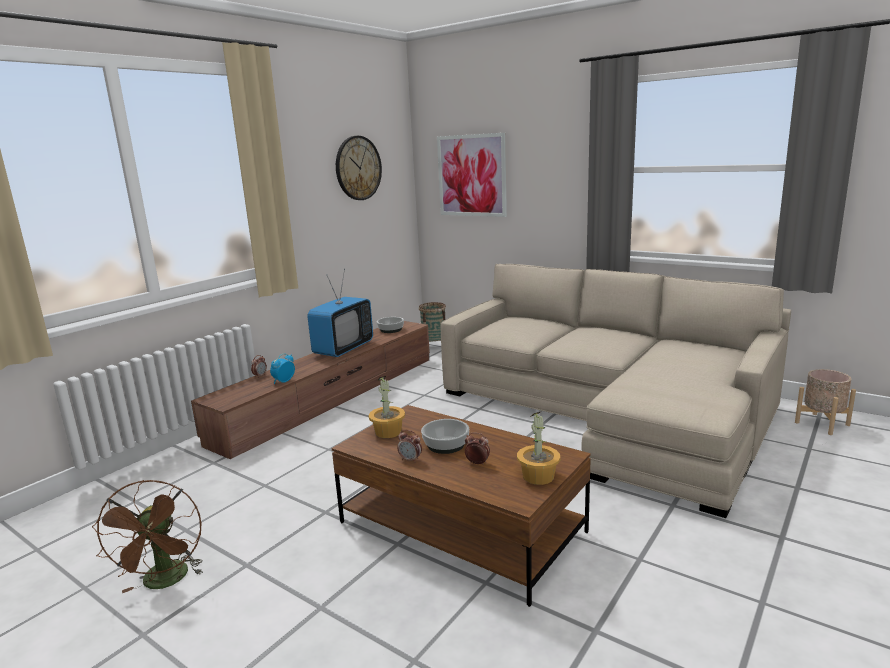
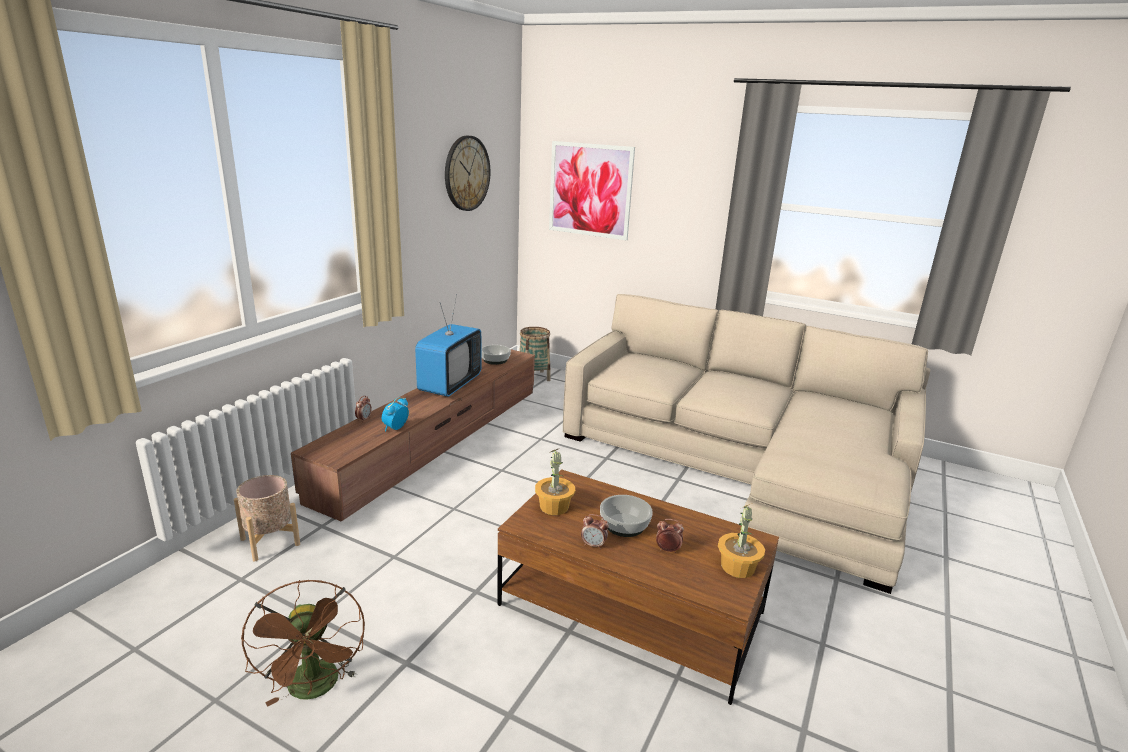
camera: 10 degrees left, 5 degrees up
beige planter [795,369,856,435] -> beige planter moved to [234,475,300,561]

